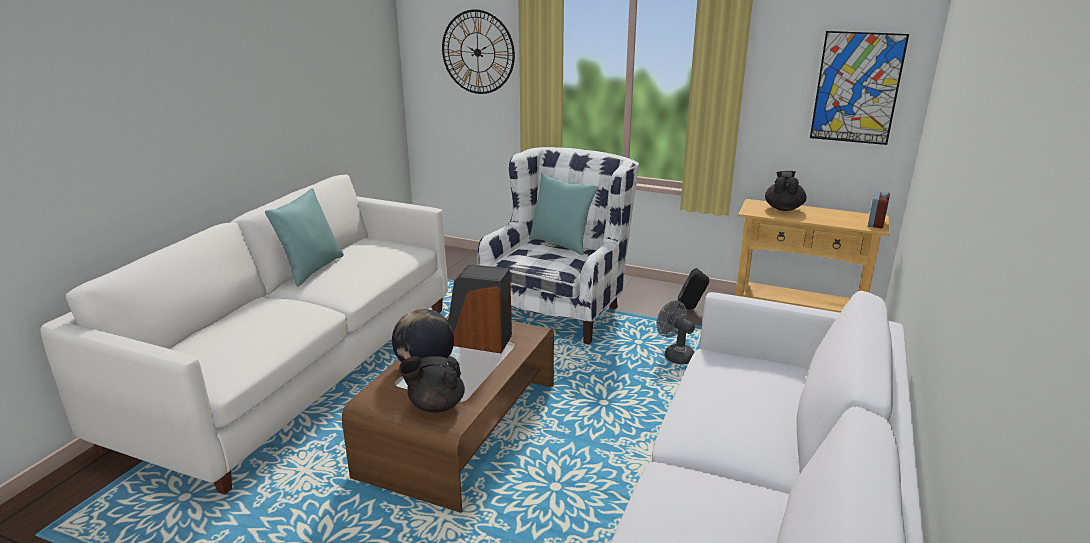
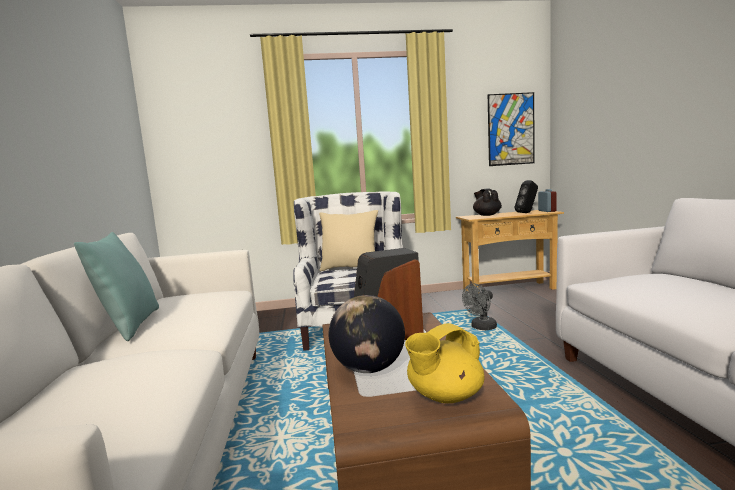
camera: 30 degrees left, 15 degrees down
black teapot [399,356,465,413] -> yellow teapot [405,323,485,403]
wall clock [442,9,515,94] -> none
turquoise pillow [529,173,598,255] -> beige pillow [319,210,378,271]
grey fan [657,301,695,364] -> grey fan turned 60 degrees counterclockwise [462,284,497,330]
black speaker [676,268,709,310] -> black speaker moved to [515,180,538,213]

